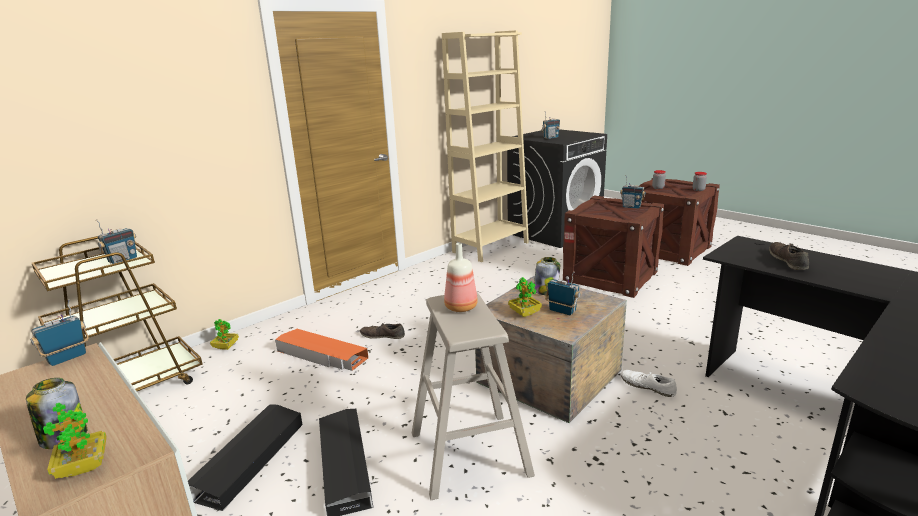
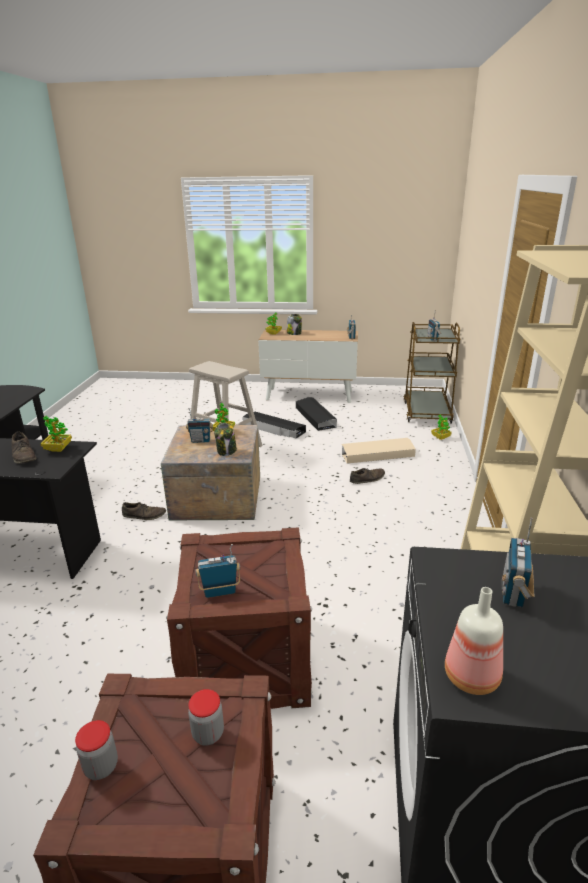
camera: 140 degrees right, 5 degrees up
orange storage box [275,329,368,371] -> beige storage box [342,438,416,464]
bottle [444,243,478,312] -> bottle moved to [445,587,503,695]
white shoe [621,370,677,397] -> brown shoe [122,502,166,520]
none -> potted plant [40,416,72,452]

